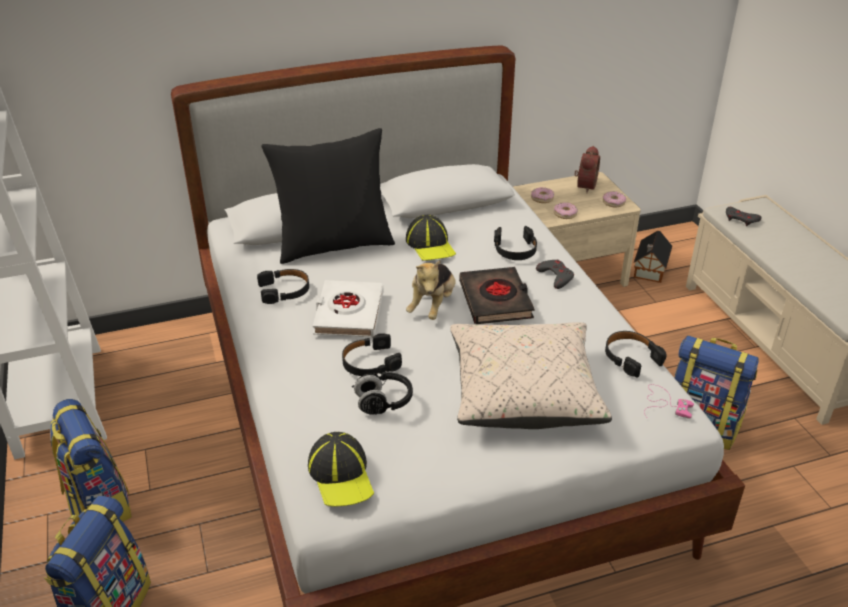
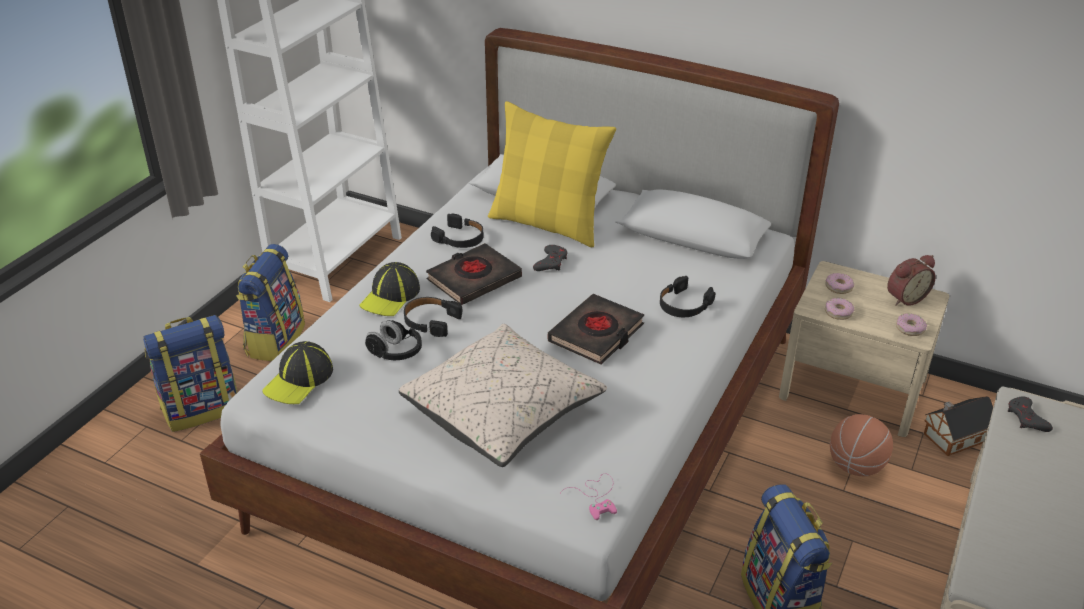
camera: 45 degrees right, 0 degrees up
black pillow [261,128,395,264] -> yellow pillow [488,101,616,247]
white book [313,280,383,338] -> black book [426,243,522,305]
cap [406,215,456,261] -> cap moved to [359,262,420,316]
plush toy [406,260,456,320] -> none
grey game controller [536,260,574,289] -> grey game controller moved to [533,245,567,271]
black headphones [605,331,667,378] -> none
none -> basketball [830,414,893,476]

